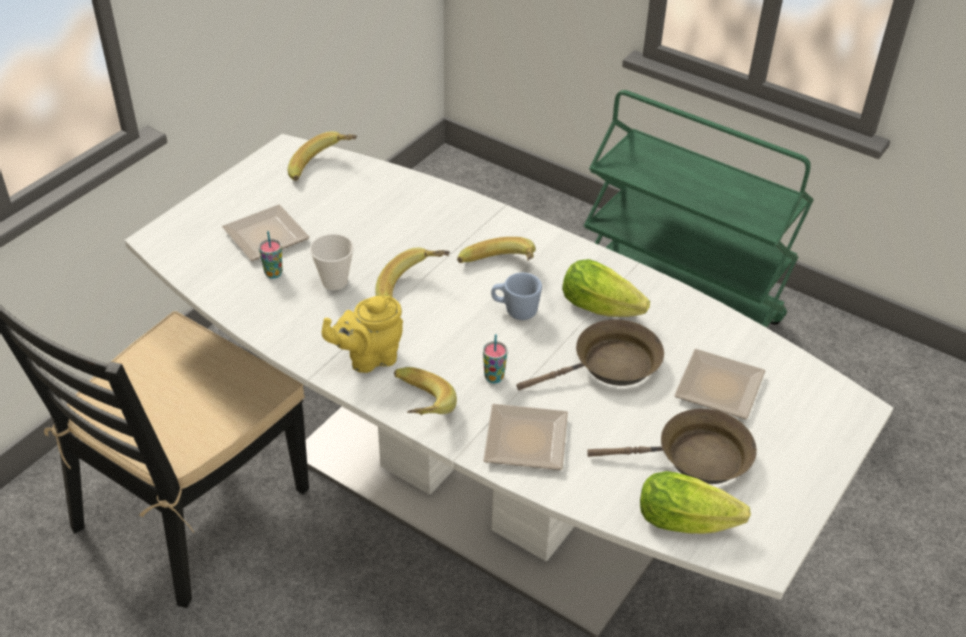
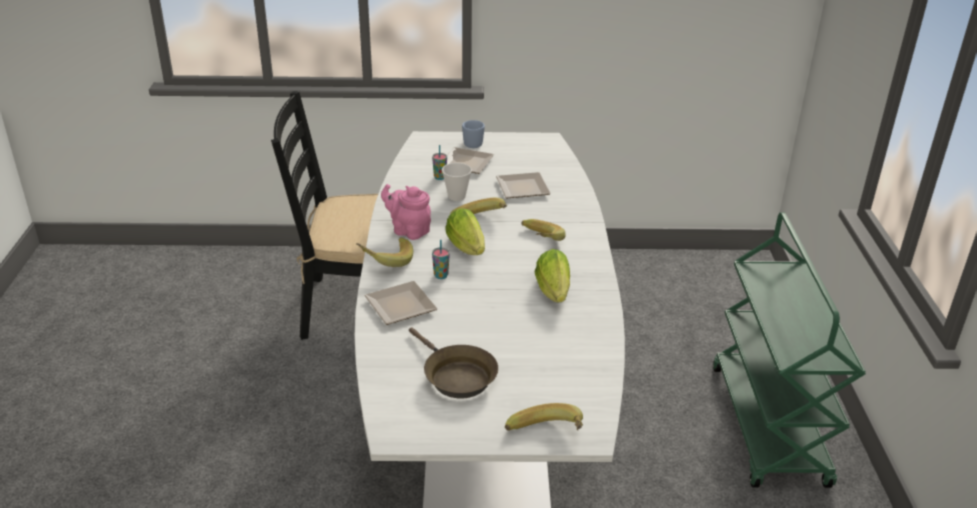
camera: 55 degrees right, 10 degrees down
banana [288,131,357,181] -> banana moved to [505,403,583,431]
yellow teapot [322,296,403,373] -> pink teapot [381,184,431,240]
blue mug [491,273,542,320] -> blue mug moved to [462,120,485,148]
brown frying pan [516,319,664,390] -> none
lettuce [640,471,751,534] -> lettuce moved to [446,208,485,255]
plate [674,349,765,419] -> plate moved to [496,172,551,198]

